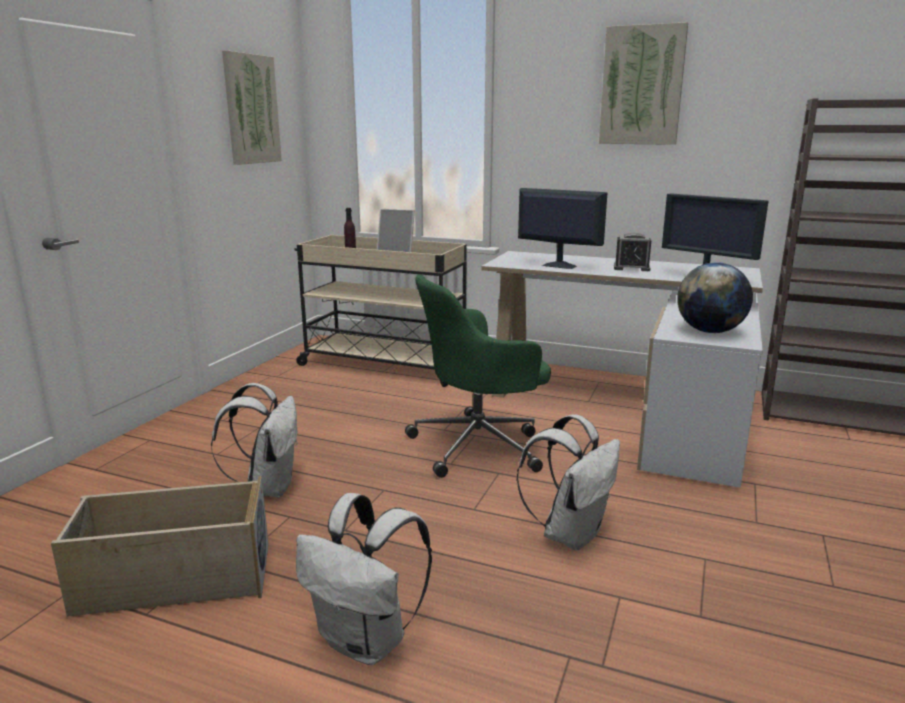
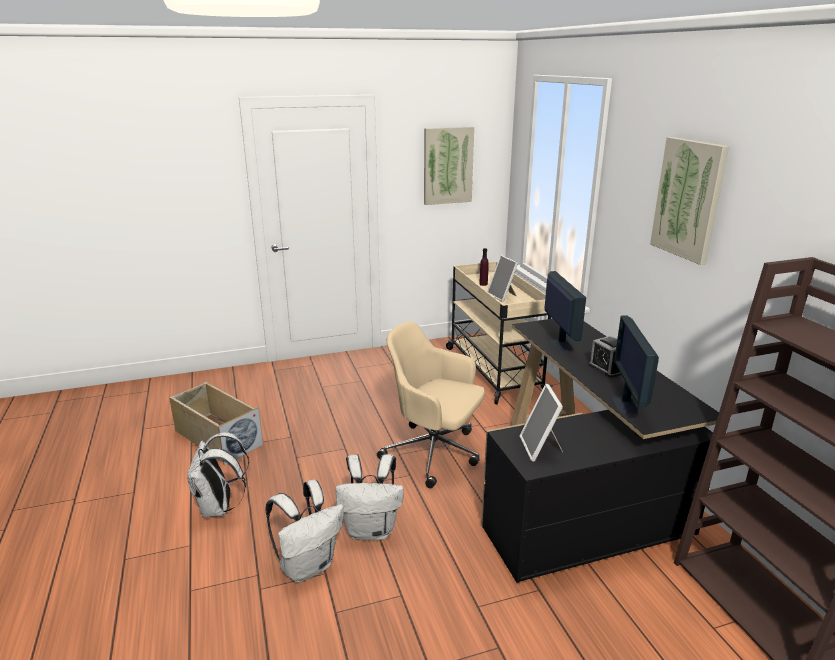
camera: 50 degrees right, 5 degrees up
white backpack [211,383,298,498] -> white backpack moved to [266,480,344,582]
green office chair [405,274,551,478] -> beige office chair [377,322,485,488]
white desk [481,251,763,488] -> black desk [481,319,719,583]
globe [677,262,753,333] -> picture frame [520,384,563,462]

